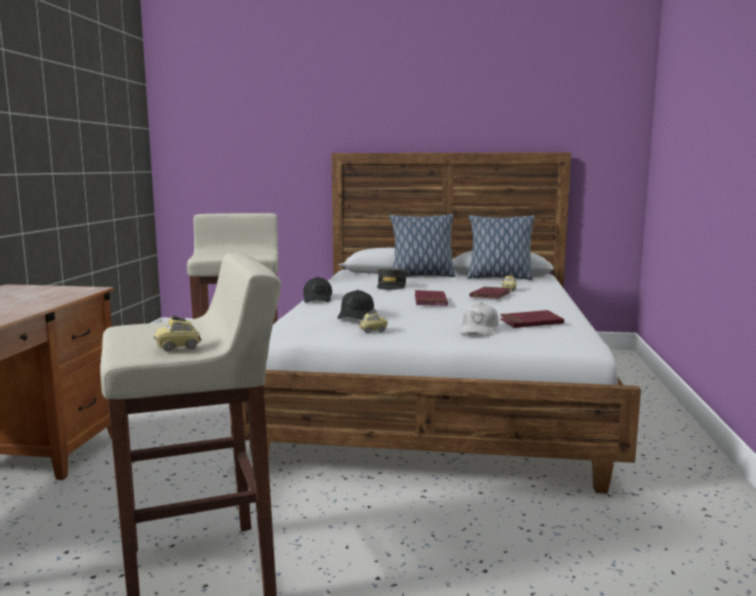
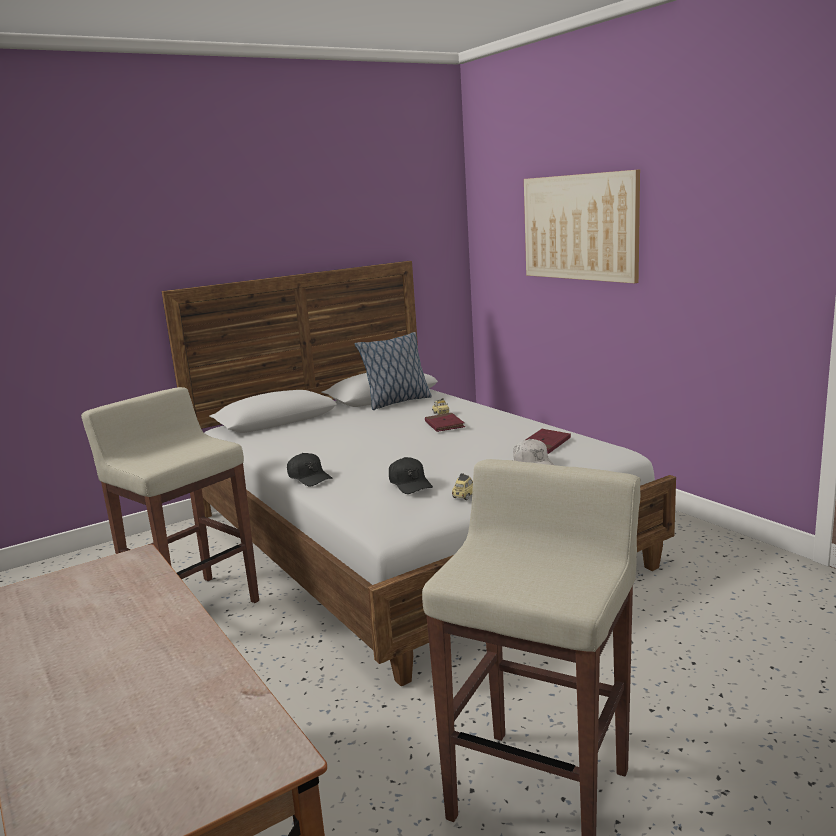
camera: 40 degrees left, 5 degrees up
toy car [154,315,201,352] -> none
grey cap [377,269,407,290] -> none
pillow [389,214,456,277] -> none
red book [415,290,448,306] -> none
none -> picture [524,169,640,283]

